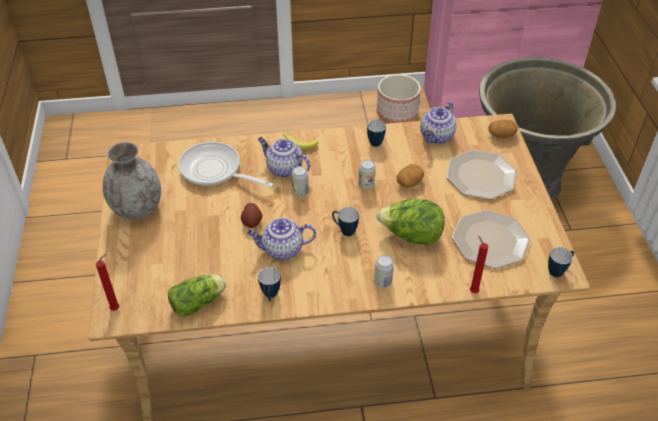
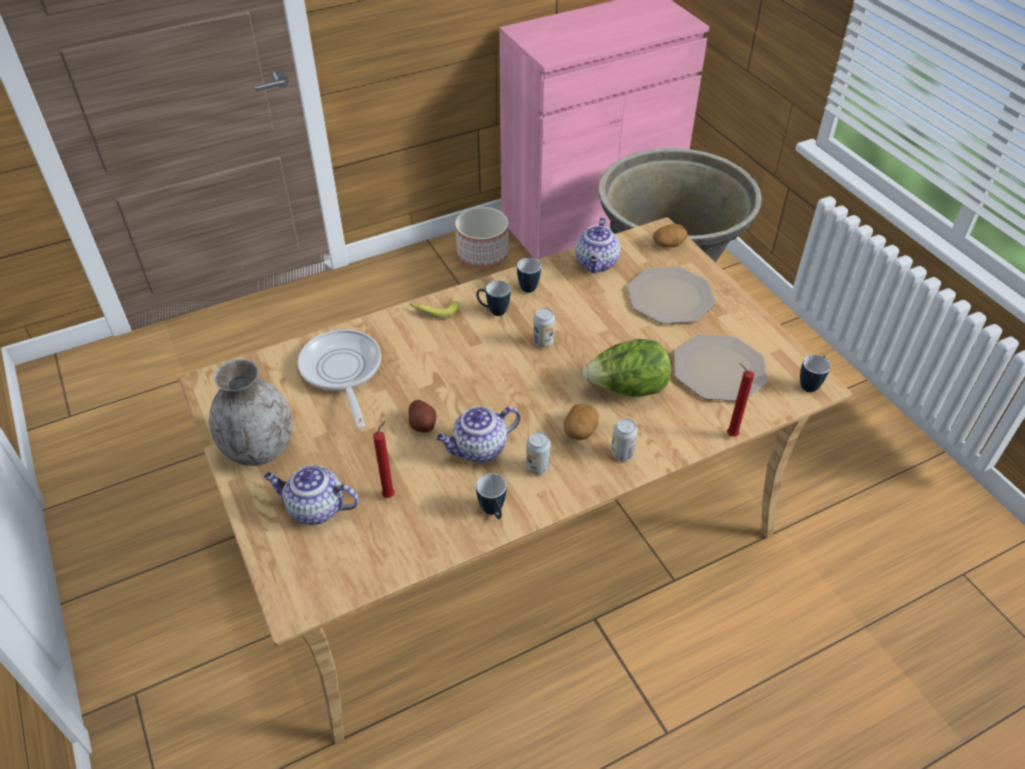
camera: 20 degrees left, 0 degrees up
red candle [96,254,120,311] -> red candle moved to [373,421,395,498]
lettuce [168,275,226,316] -> none
frying pan [178,142,274,188] -> frying pan turned 60 degrees clockwise [298,329,381,429]
teapot [258,137,310,178] -> teapot moved to [264,465,359,525]
can [291,166,308,197] -> can moved to [526,432,551,475]
mug [332,207,359,236] -> mug moved to [476,280,511,316]
potato [396,164,424,187] -> potato moved to [564,404,598,440]

